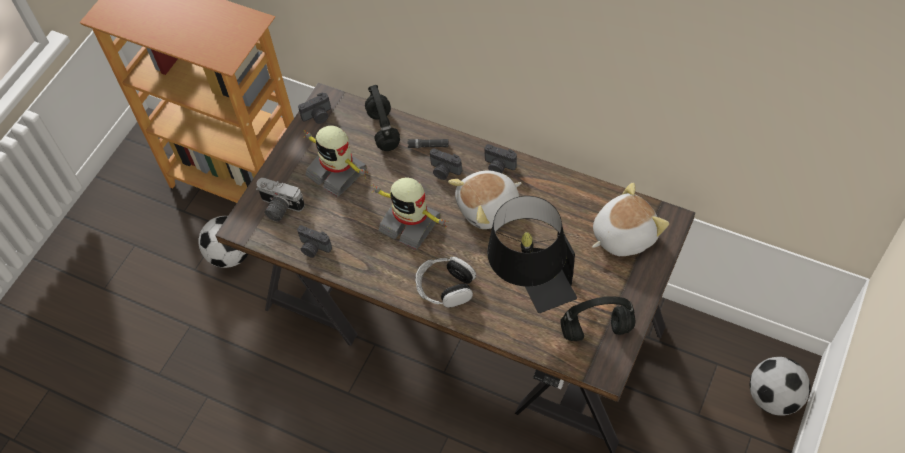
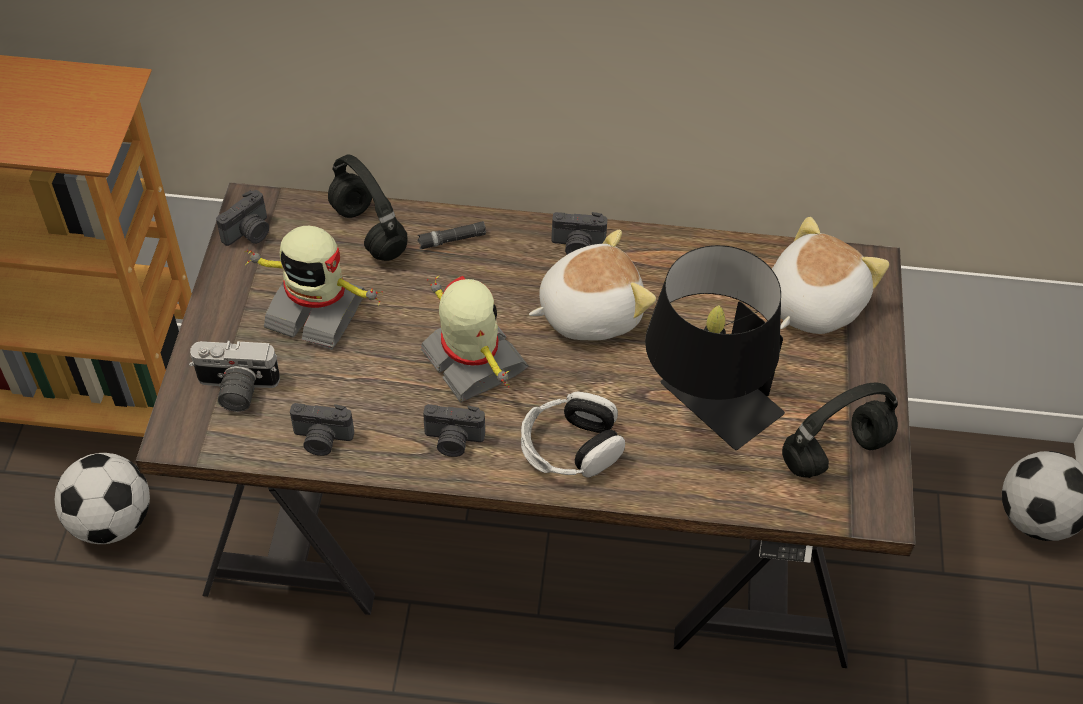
camera: 25 degrees left, 5 degrees down
toy robot [371,178,447,250] -> toy robot turned 135 degrees counterclockwise [421,275,529,402]
camera [430,148,462,180] -> camera moved to [423,404,485,457]
plush toy [448,171,521,229] -> plush toy turned 150 degrees counterclockwise [529,230,656,340]

